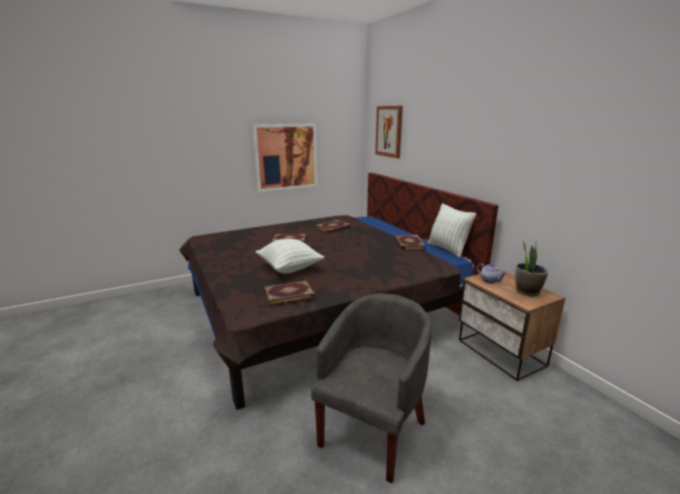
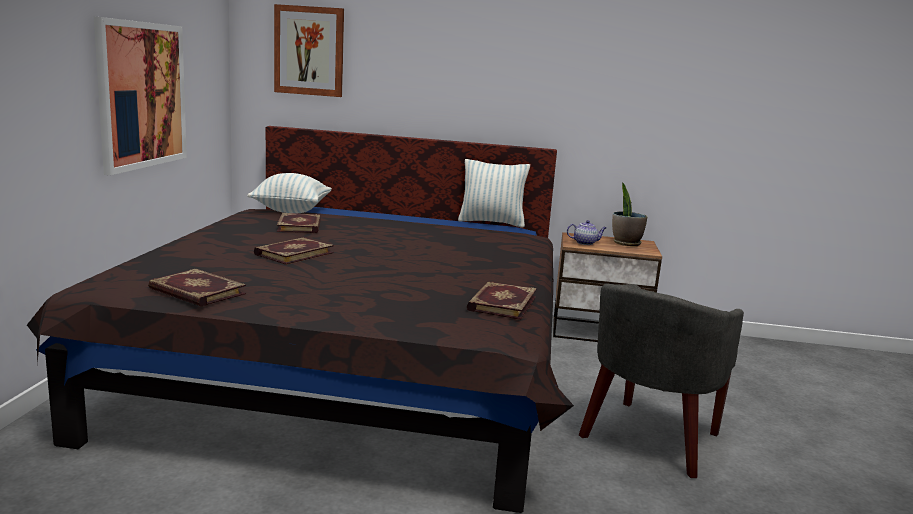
camera: 55 degrees left, 5 degrees down
pillow [255,239,325,273] -> pillow moved to [247,173,332,213]
grey armchair [311,293,432,483] -> grey armchair turned 120 degrees counterclockwise [579,283,744,478]
book [395,235,426,250] -> book moved to [148,269,246,307]

